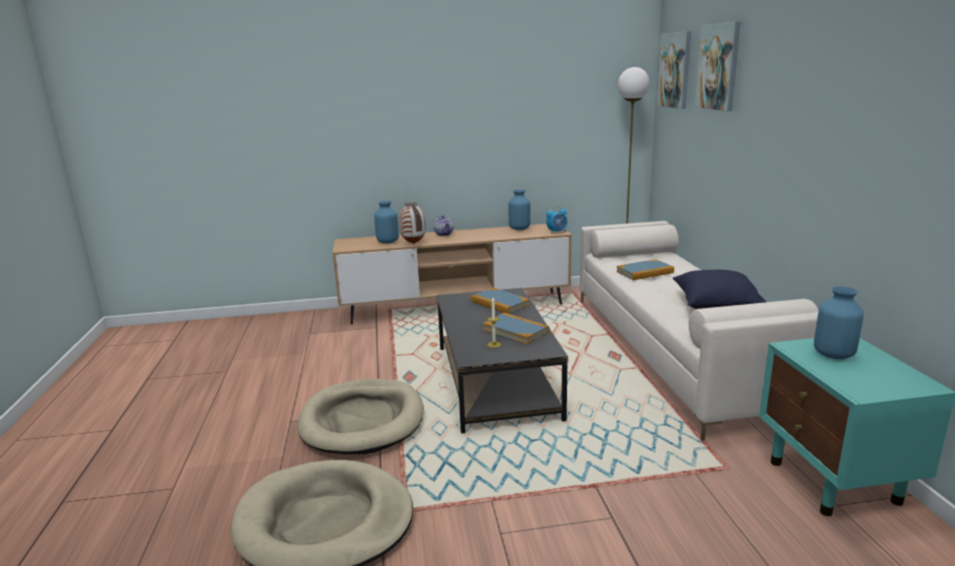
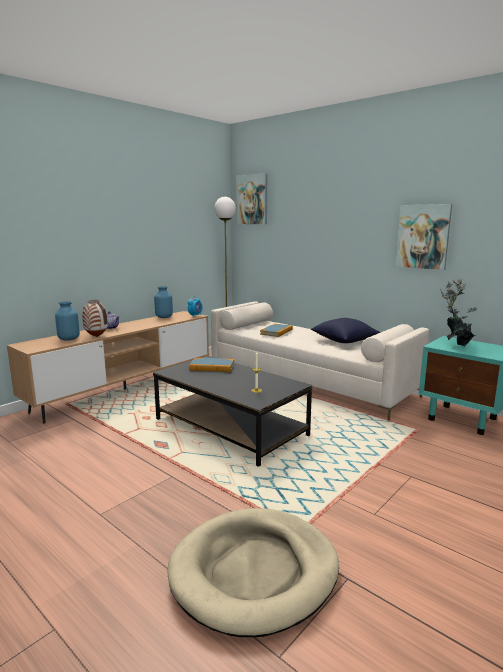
camera: 40 degrees left, 5 degrees down
beige dog bed [297,379,424,454] -> none
book [482,313,549,345] -> none
picture [695,22,741,111] -> picture moved to [395,204,452,270]
blue vase [814,286,864,359] -> potted plant [440,278,477,347]

